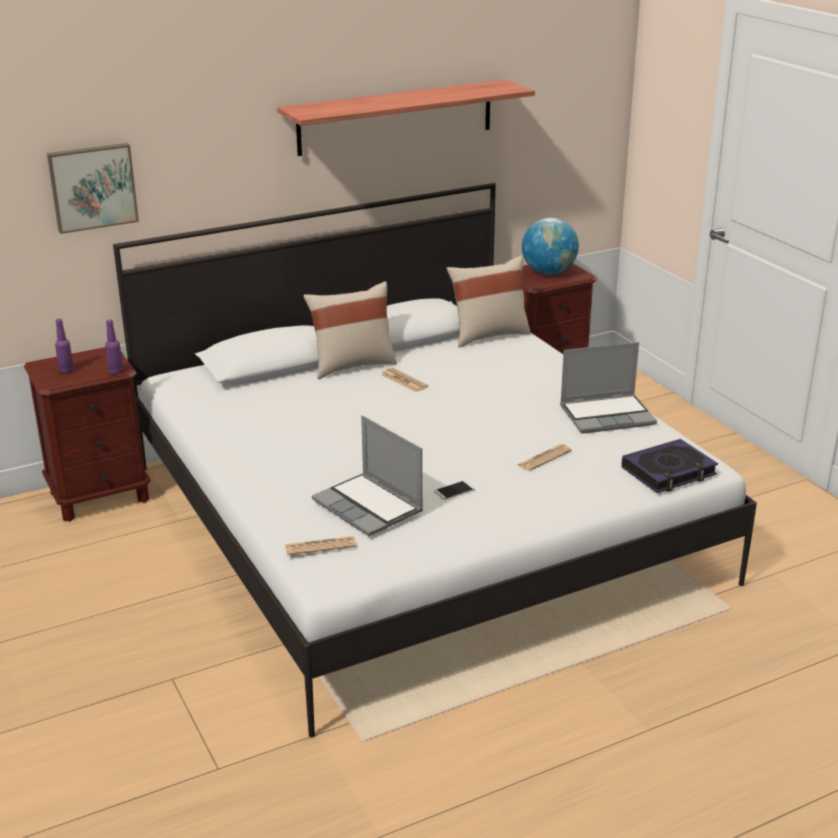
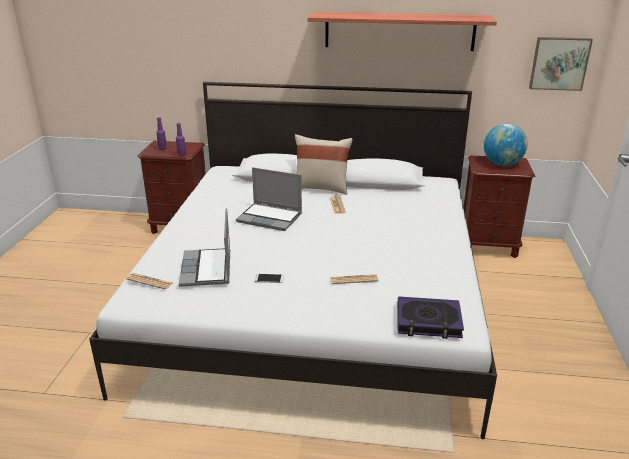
camera: 35 degrees right, 0 degrees up
picture [47,143,139,234] -> picture moved to [529,37,593,91]
beige pillow [447,255,531,348] -> none
laptop [560,342,657,434] -> laptop moved to [236,167,302,231]

